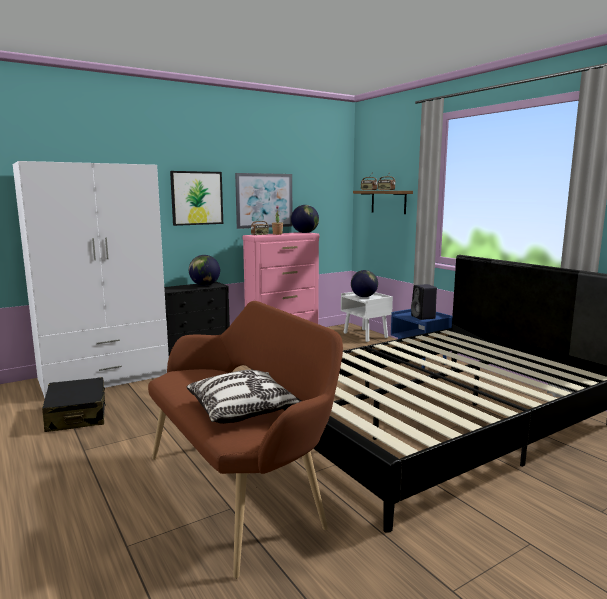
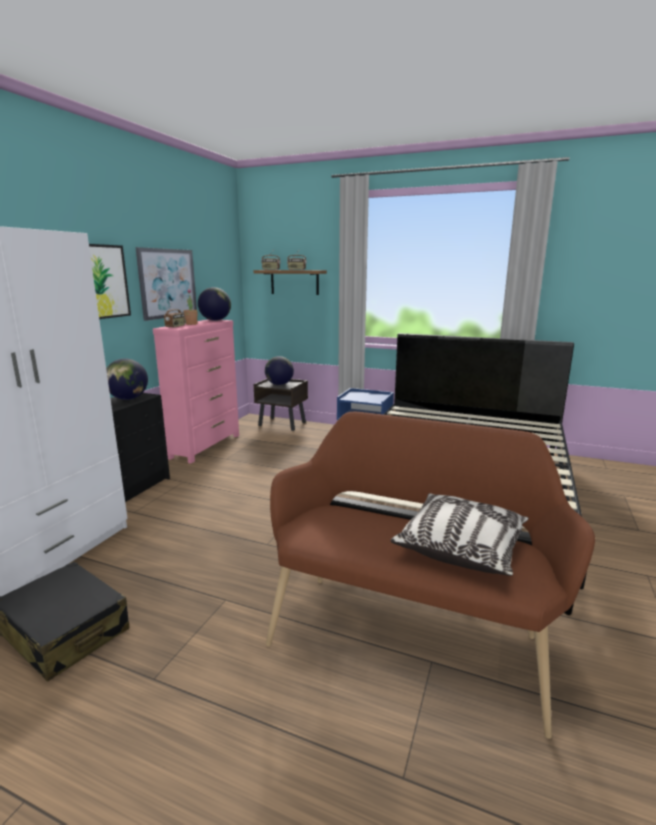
camera: 35 degrees left, 5 degrees up
white nightstand [341,292,393,342] -> brown nightstand [254,379,308,431]
black speaker [411,284,437,320] -> none

